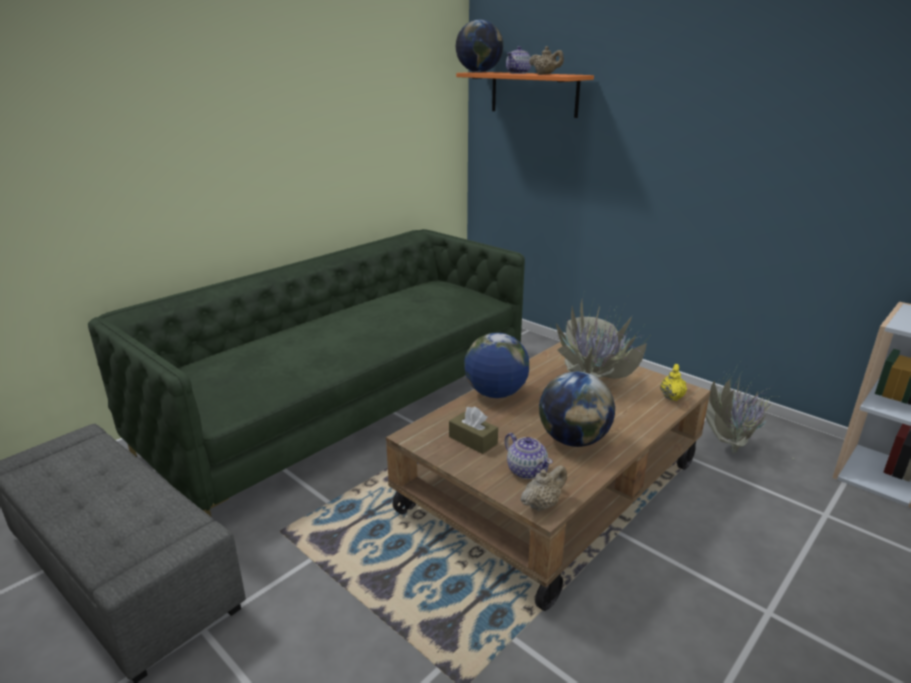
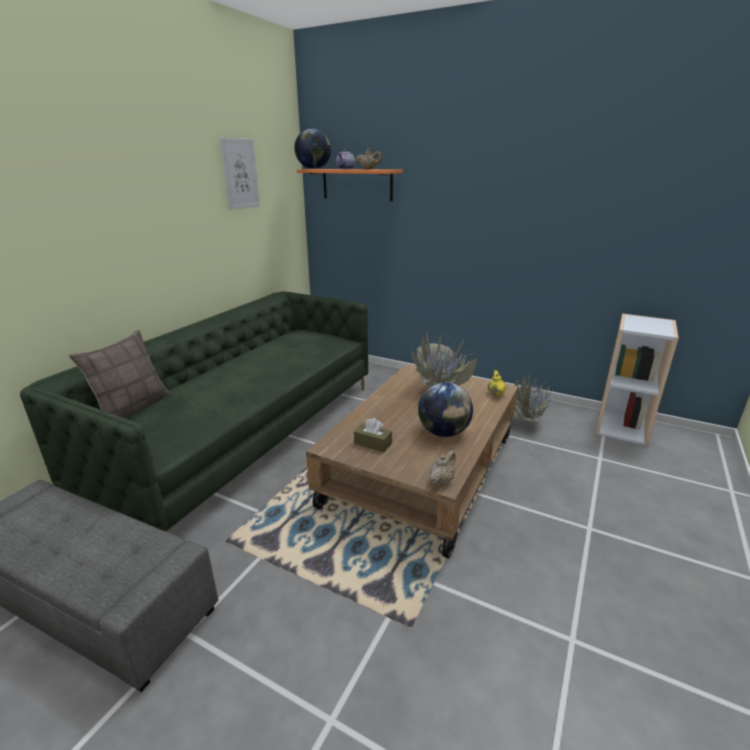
camera: 15 degrees left, 0 degrees up
globe [464,333,529,398] -> none
teapot [505,433,553,479] -> none
none -> pillow [69,329,171,419]
none -> picture [220,138,260,210]

